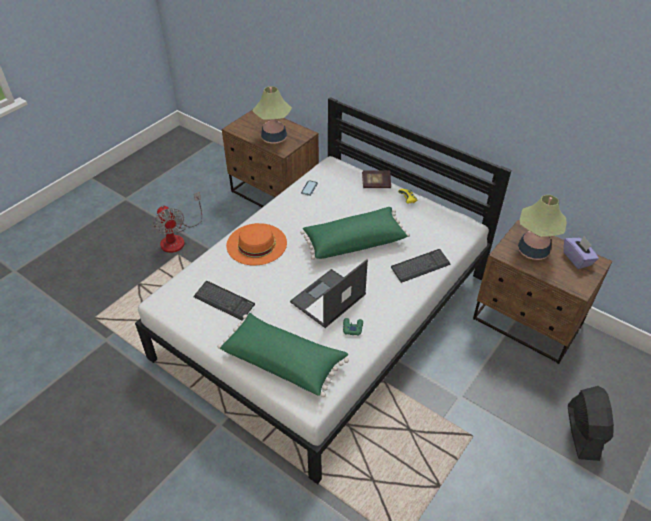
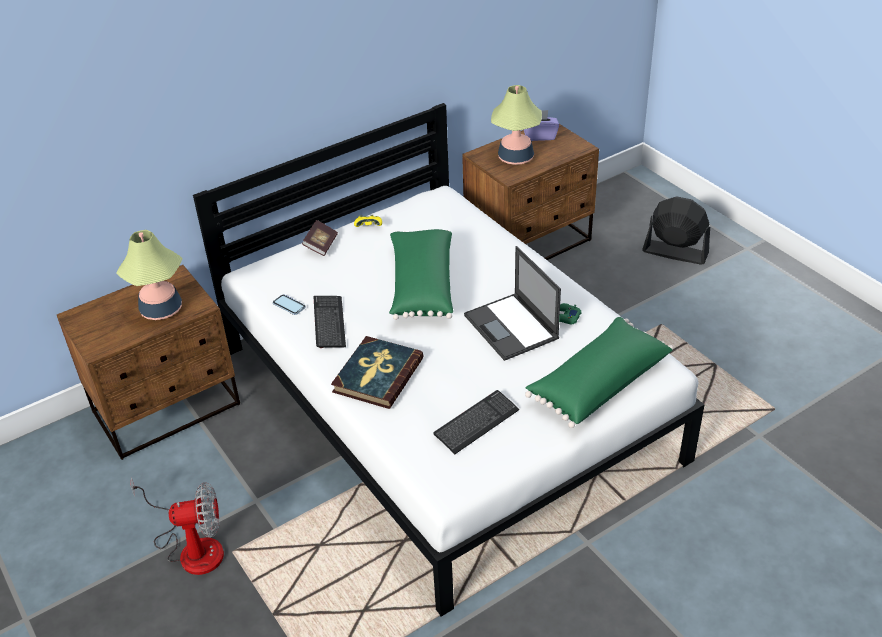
camera: 70 degrees left, 5 degrees down
orange hat [226,223,287,266] -> book [331,336,424,409]
keyboard [391,249,451,283] -> keyboard moved to [313,296,346,348]

